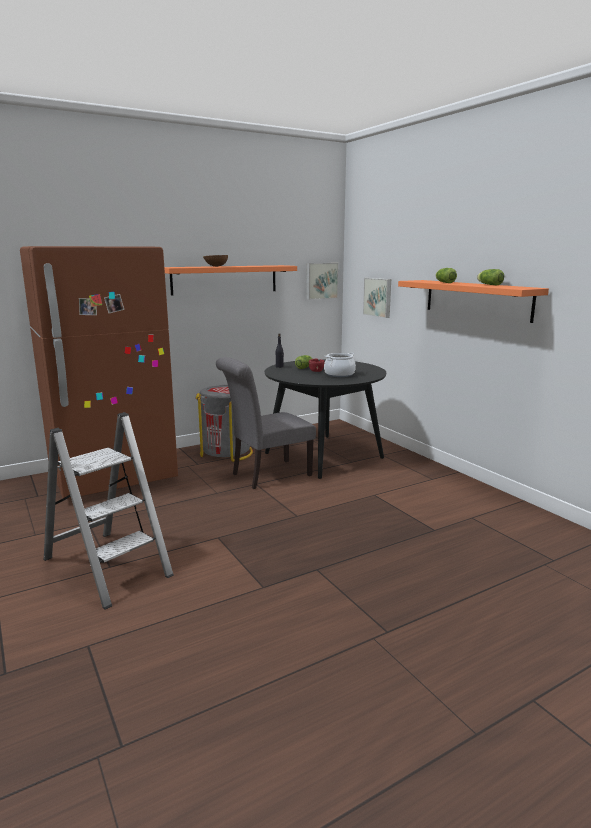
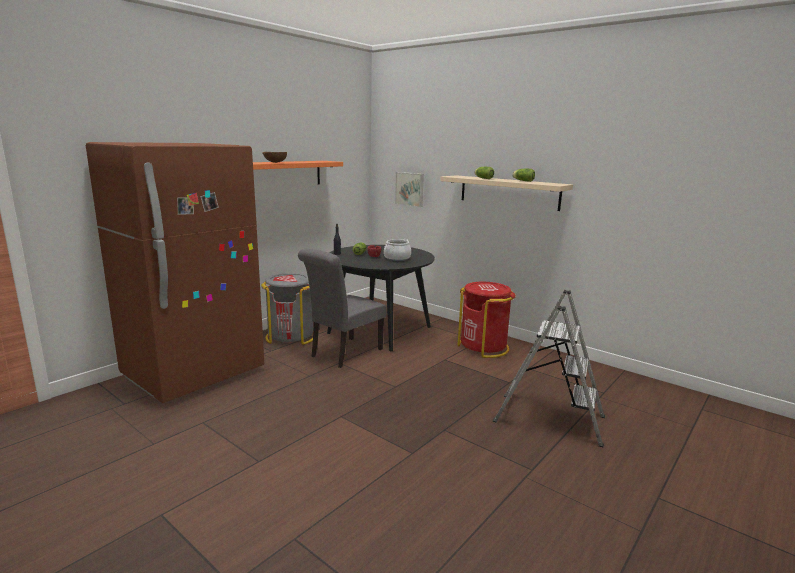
camera: 20 degrees left, 0 degrees up
grey step ladder [43,412,174,610] -> grey step ladder moved to [493,290,605,447]
picture [306,263,339,300] -> none
orange shelf [398,280,549,323] -> beige shelf [440,175,573,211]
none -> red trash can [458,282,516,358]

